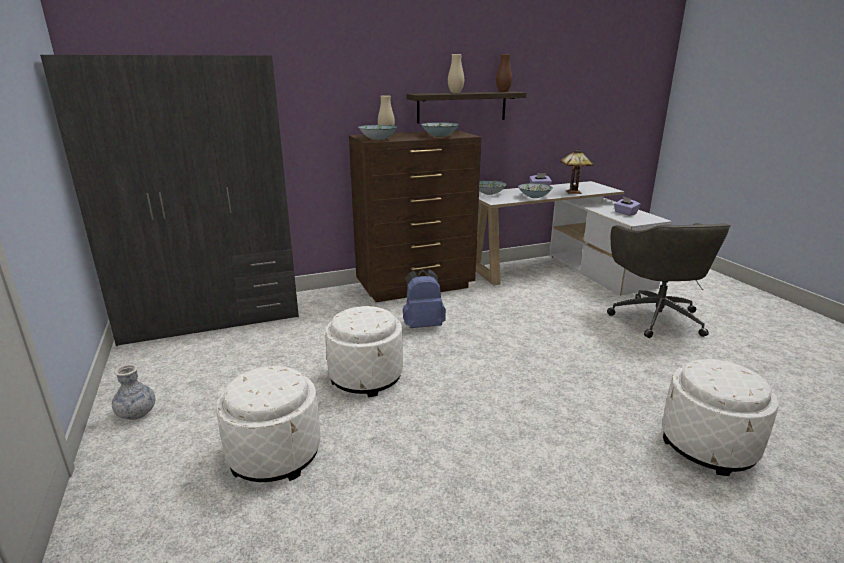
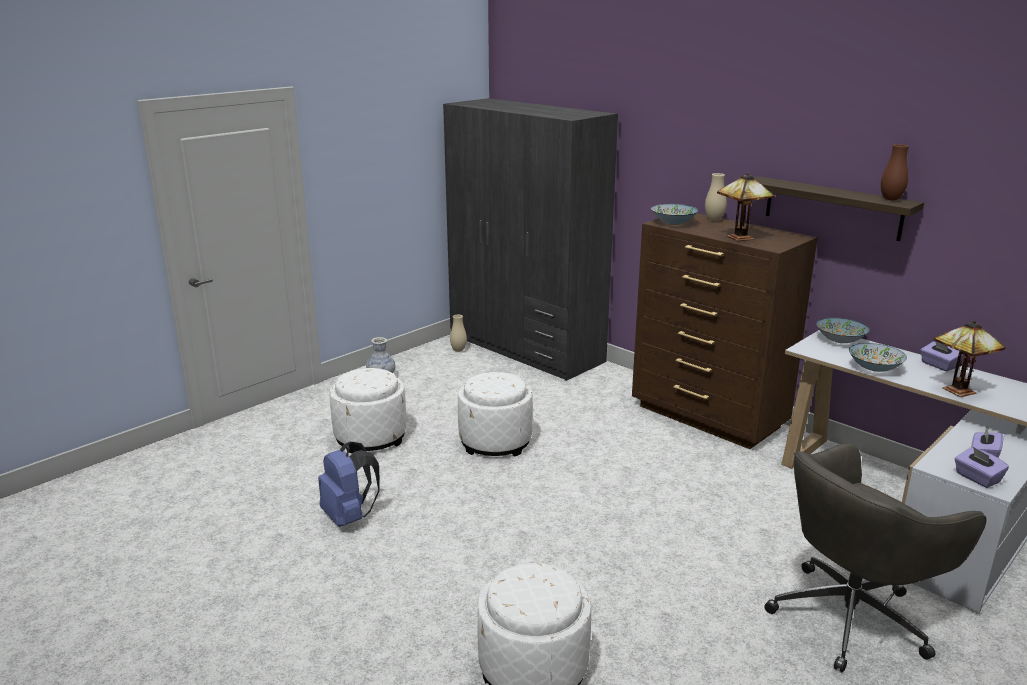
camera: 65 degrees right, 0 degrees up
blue backpack [403,270,446,328] -> blue backpack moved to [318,442,379,527]
bowl [421,122,459,137] -> table lamp [717,173,775,242]
beige vase [448,54,464,93] -> beige vase moved to [450,315,467,352]
none -> purple tissue box [955,447,1009,488]

